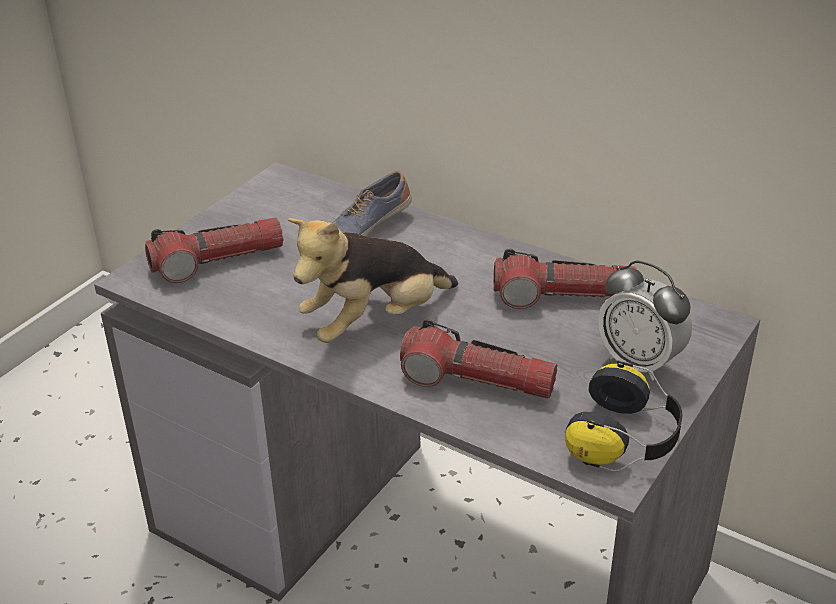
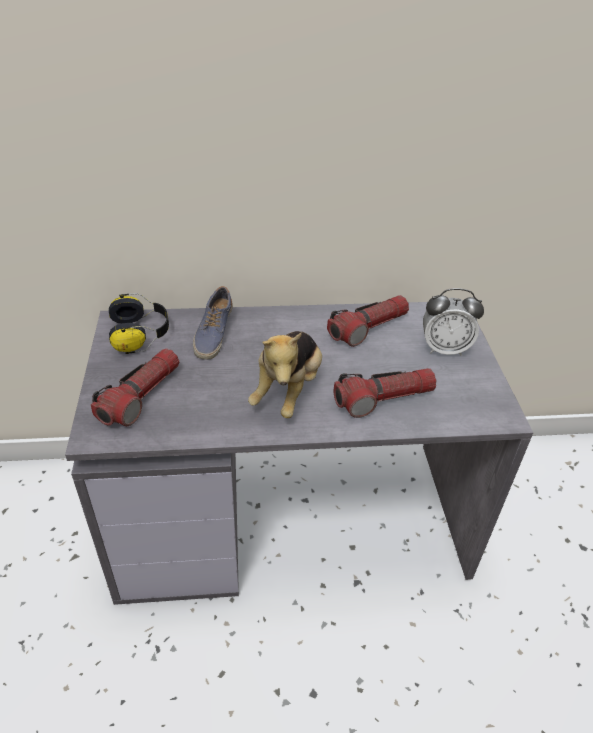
camera: 40 degrees left, 5 degrees up
headphones [565,360,683,472] -> headphones moved to [109,293,169,354]

